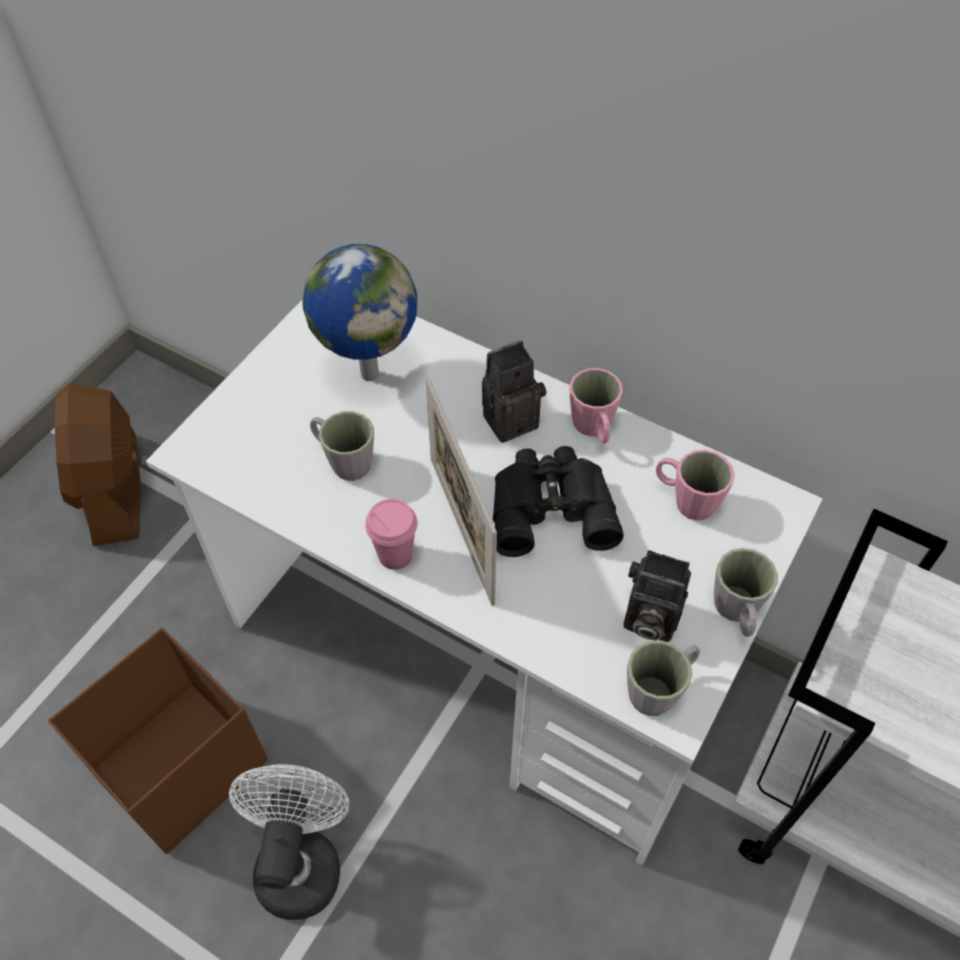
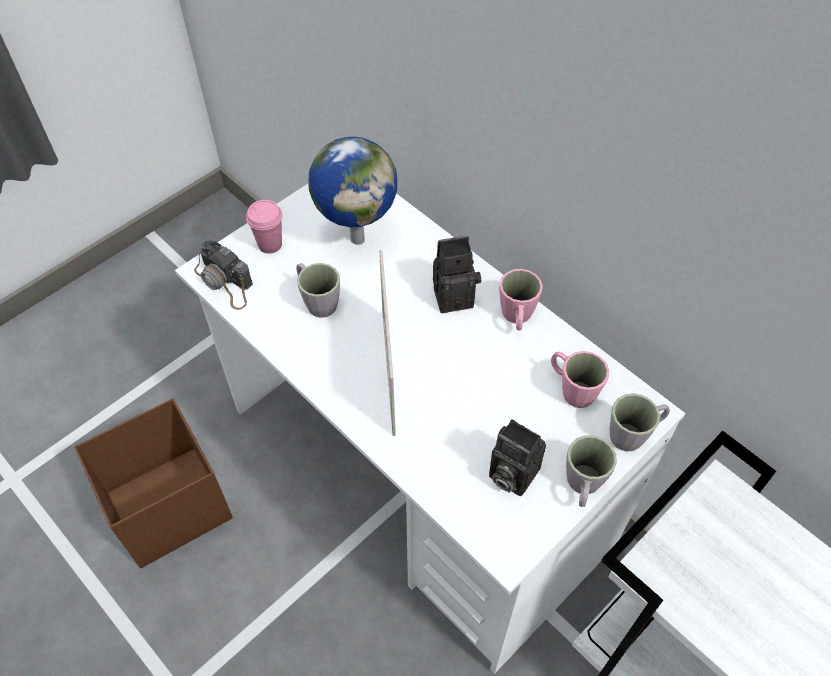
camera: 15 degrees right, 0 degrees up
brown fan [55,383,141,546] -> none
white fan [229,764,349,920] -> none
pink cup [365,499,417,570] -> pink cup moved to [246,200,282,254]
black binoculars [493,446,624,557] -> none
grey mug [627,641,700,716] -> grey mug moved to [610,393,670,452]
none -> camera [194,240,253,310]

